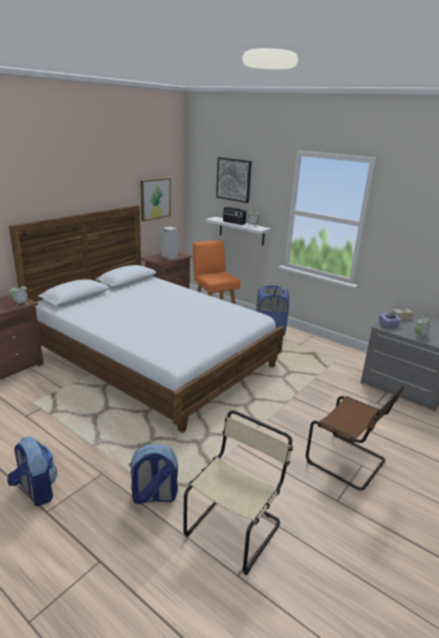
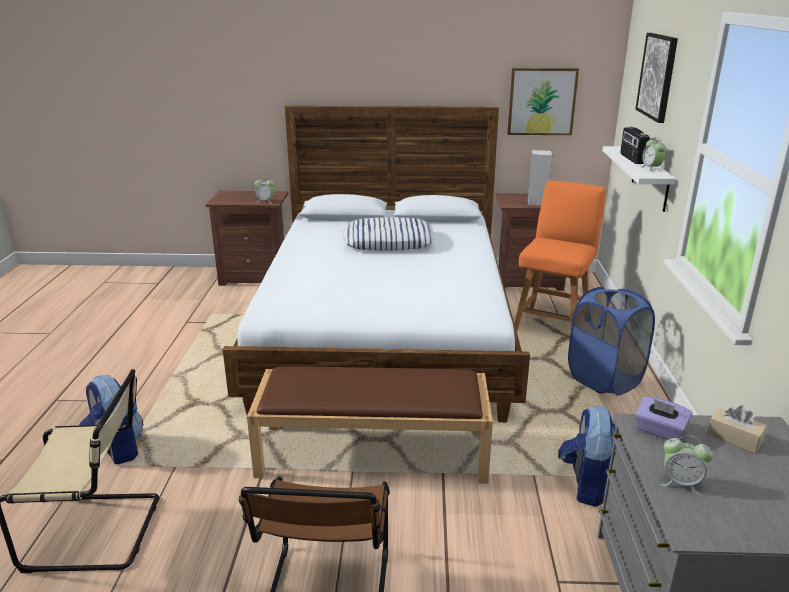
camera: 55 degrees right, 0 degrees up
backpack [7,437,57,506] -> backpack moved to [558,405,616,507]
none -> brown bench [247,367,493,484]
none -> pillow [343,217,434,251]

